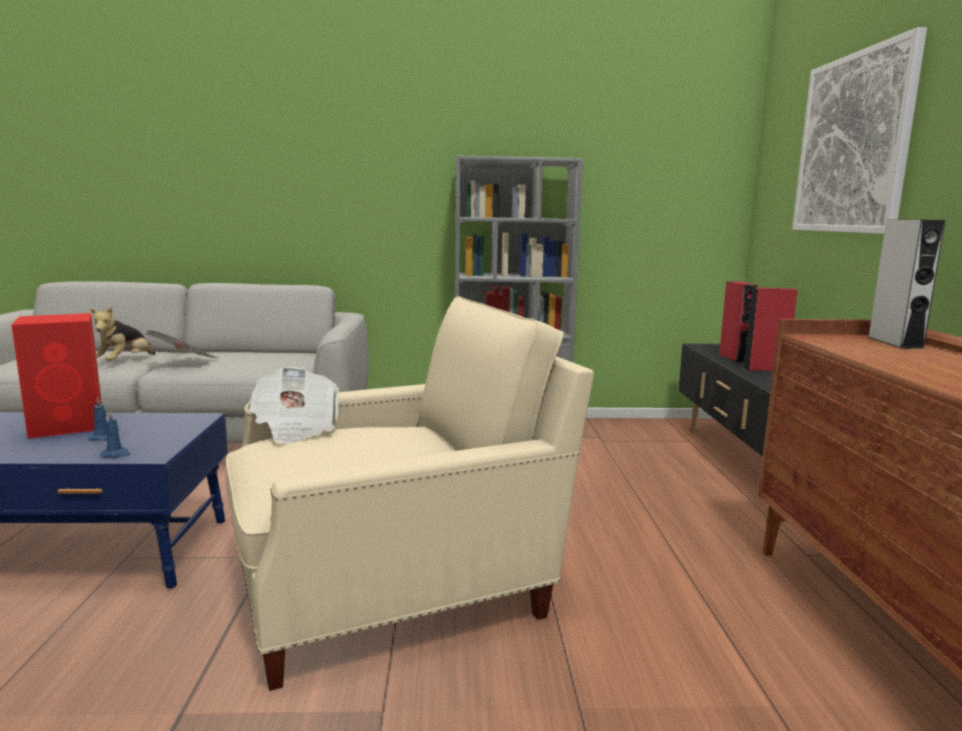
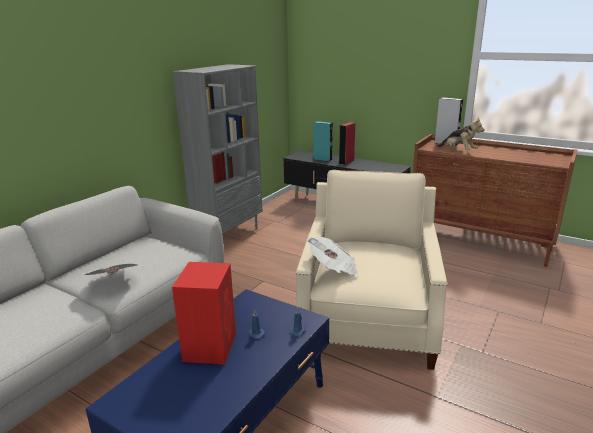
camera: 55 degrees left, 10 degrees up
plush toy [90,306,155,361] -> plush toy moved to [437,117,485,150]
red speaker [719,281,758,362] -> turquoise speaker [313,121,333,162]
picture [792,27,927,234] -> none

